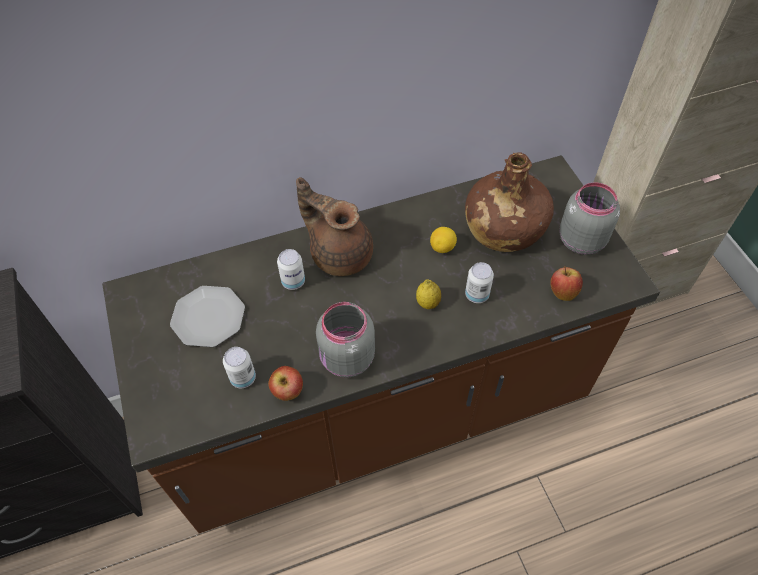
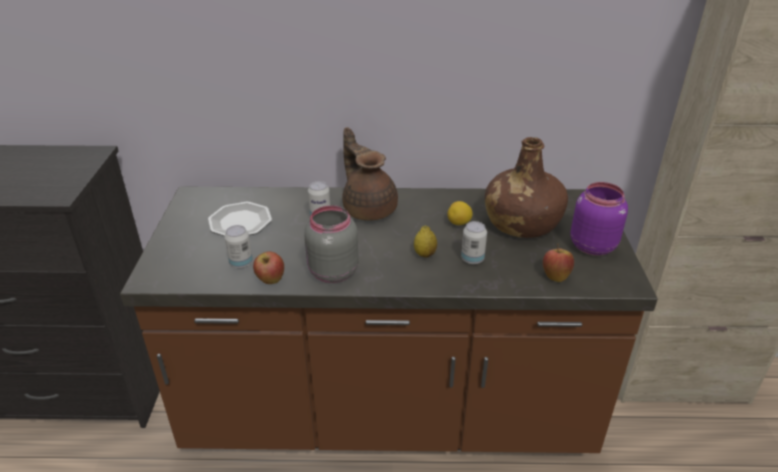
camera: 20 degrees right, 20 degrees down
grey jar [559,182,620,255] -> purple jar [570,182,628,256]

